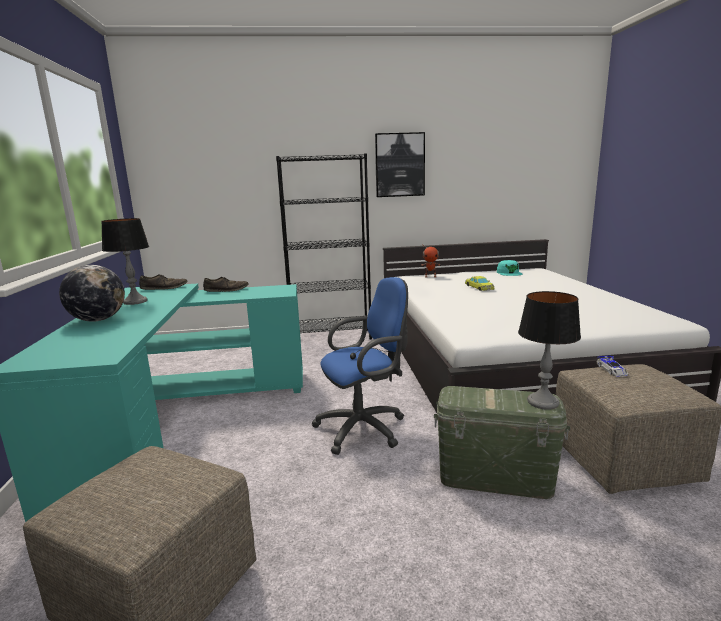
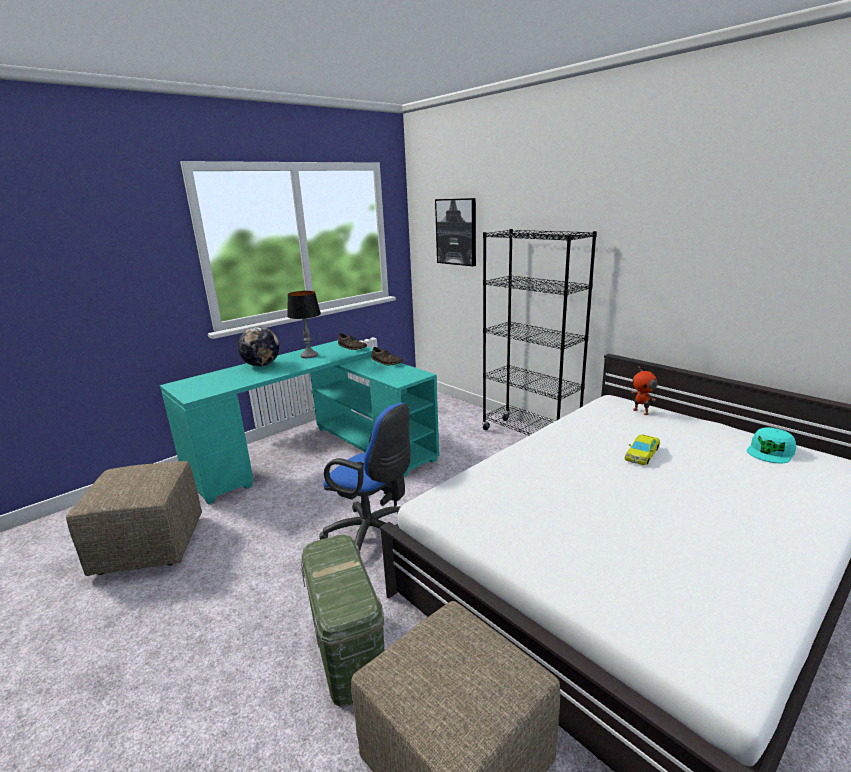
camera: 55 degrees right, 5 degrees up
picture [375,132,425,197] -> picture moved to [435,198,476,266]
table lamp [518,291,581,410] -> none
toy car [596,356,628,377] -> none

